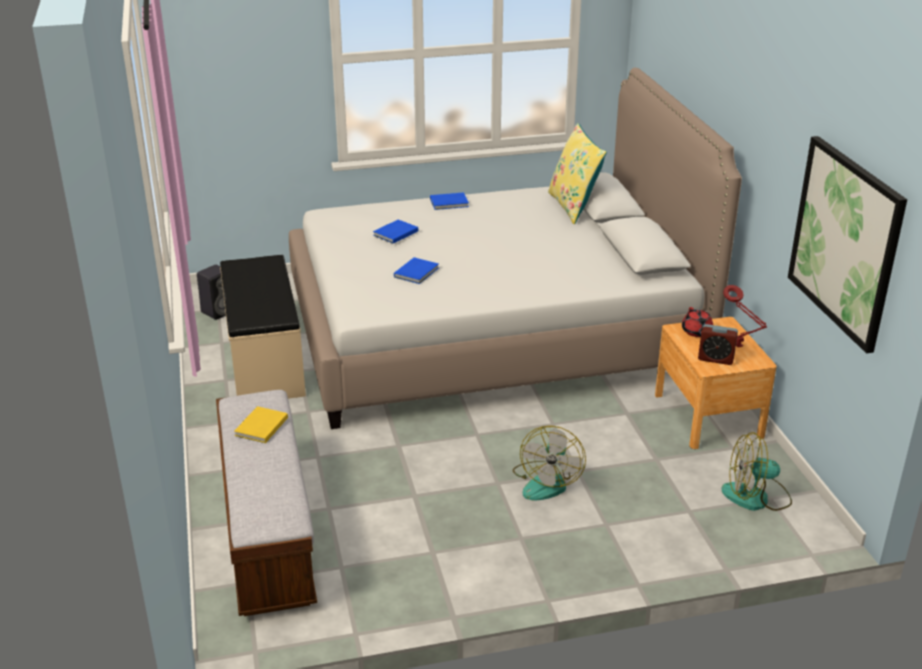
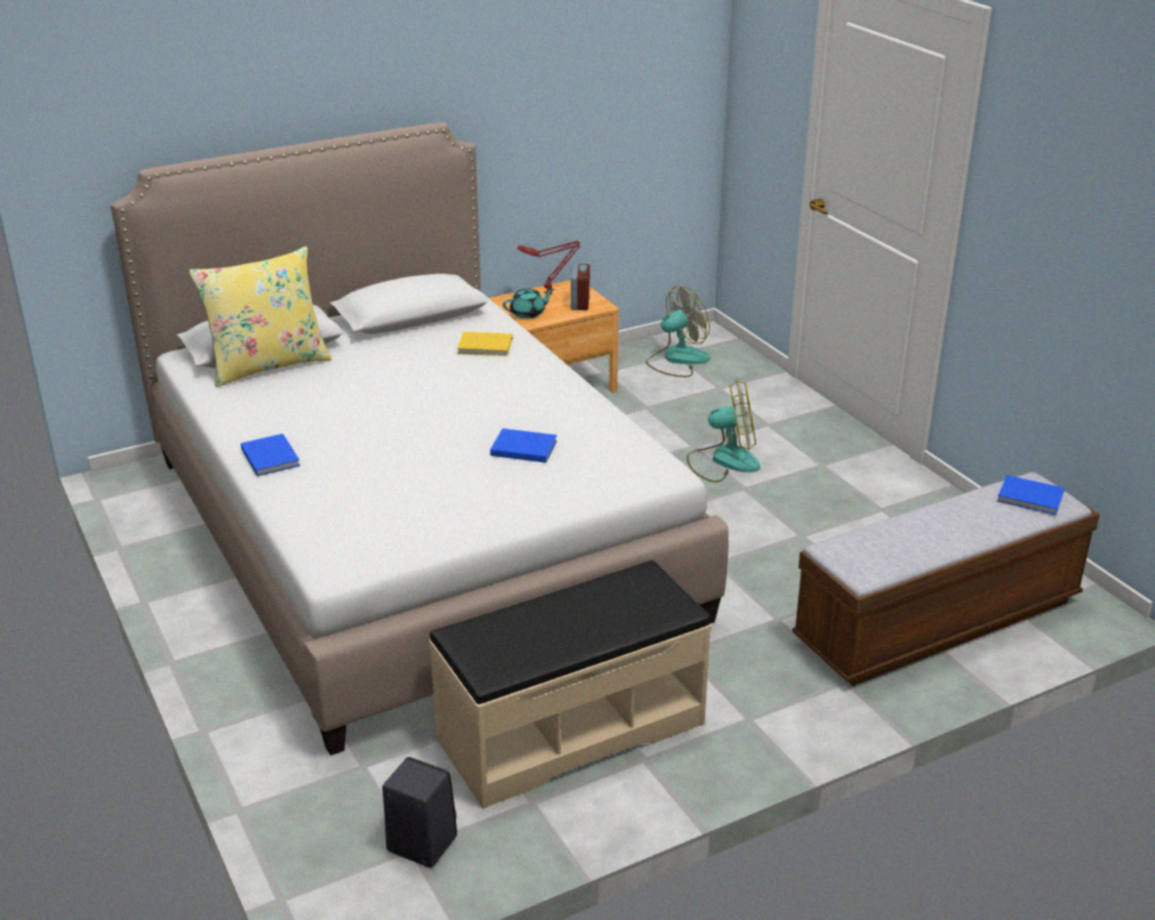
camera: 105 degrees left, 0 degrees up
yellow book [234,406,288,443] -> yellow book moved to [457,332,513,356]
blue book [373,220,418,243] -> blue book moved to [997,475,1064,515]
red teapot [682,307,713,337] -> turquoise teapot [503,288,554,319]
fan [721,432,792,511] -> fan turned 105 degrees counterclockwise [646,286,710,377]
picture [788,136,907,353] -> none

